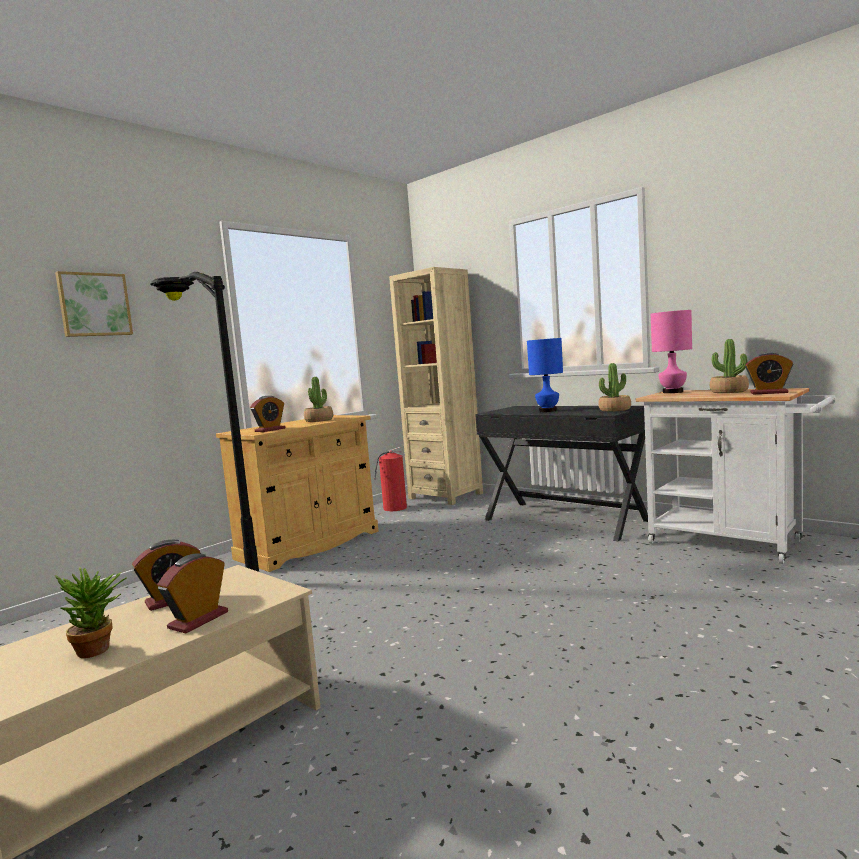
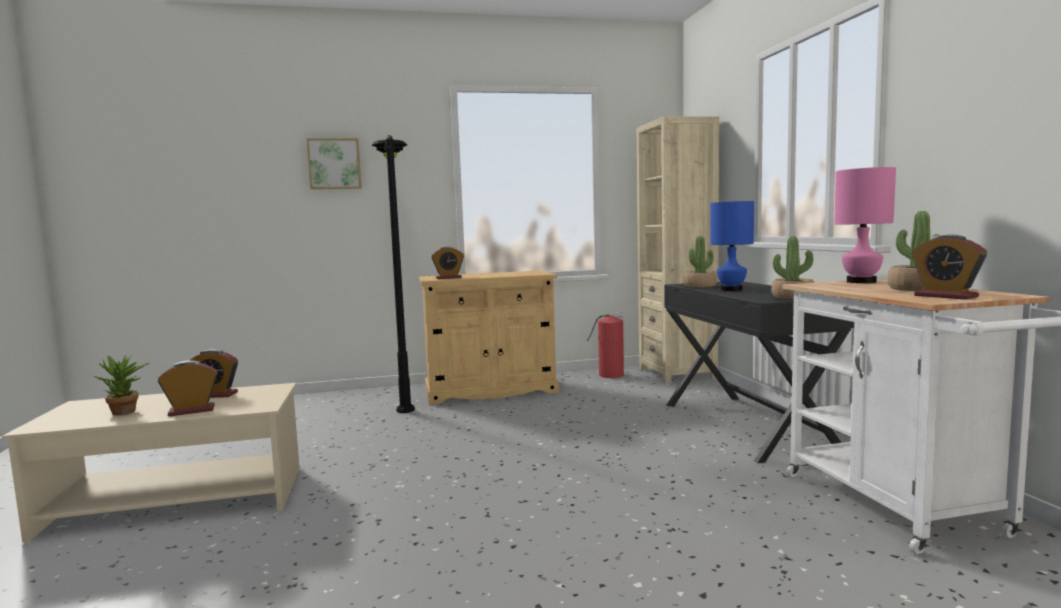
camera: 35 degrees right, 0 degrees up
potted plant [304,377,333,422] -> potted plant moved to [683,236,717,288]

